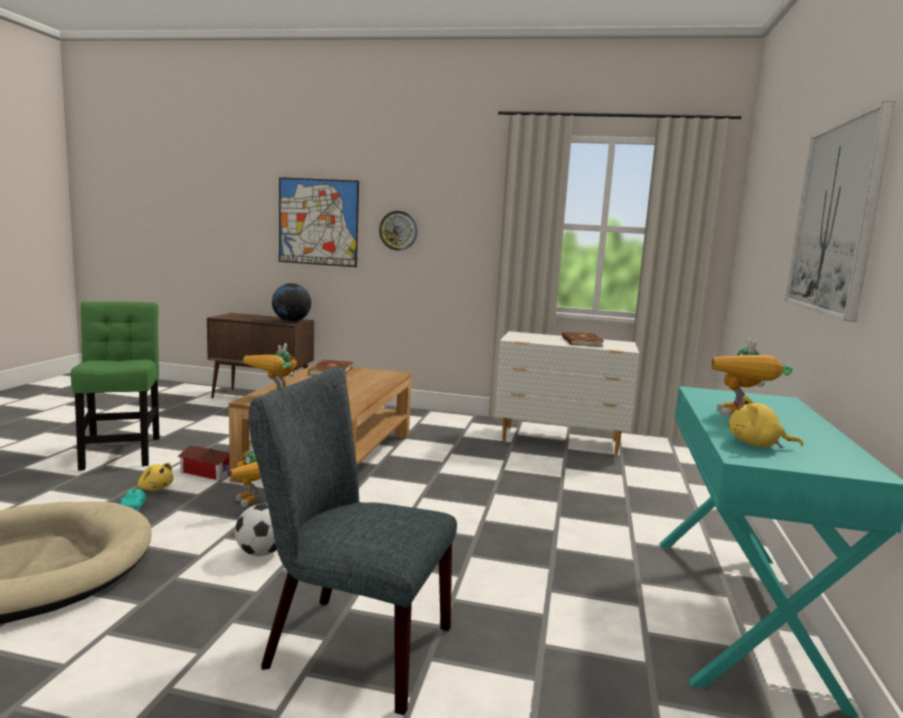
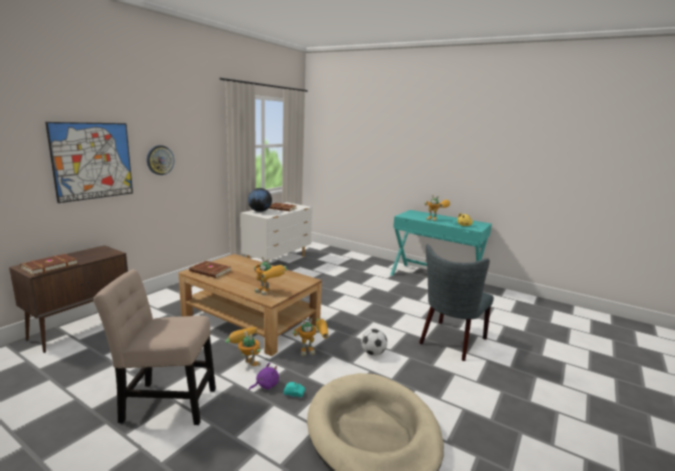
camera: 70 degrees left, 5 degrees up
green chair [71,301,160,471] -> beige chair [93,269,216,425]
yellow plush toy [138,463,174,491] -> purple plush toy [248,363,279,390]
toy house [177,446,230,481] -> toy robot [226,327,261,366]
globe [272,283,311,322] -> globe moved to [248,188,272,212]
picture [785,101,896,322] -> none
none -> brown book [20,254,78,275]

